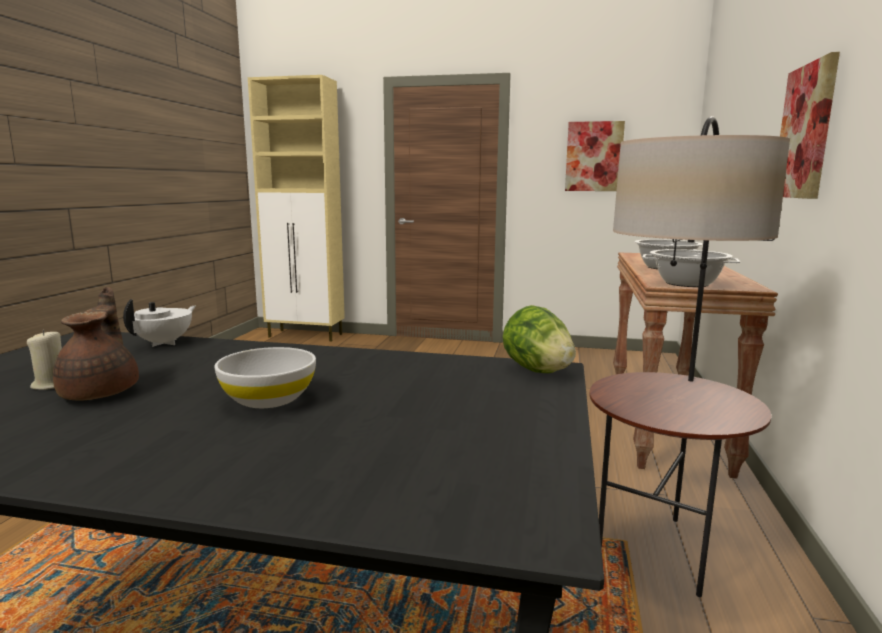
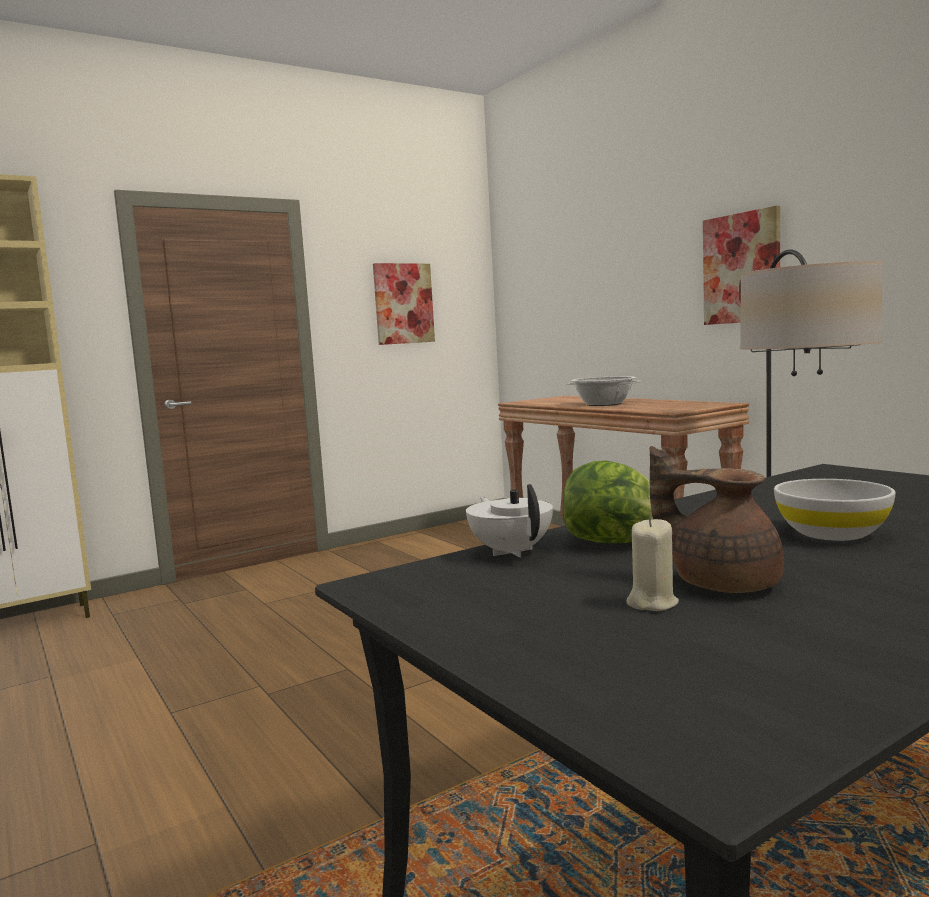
camera: 45 degrees left, 5 degrees down
lettuce [502,305,576,373] -> lettuce moved to [563,460,653,543]
cooking pot [642,249,740,287] -> none

